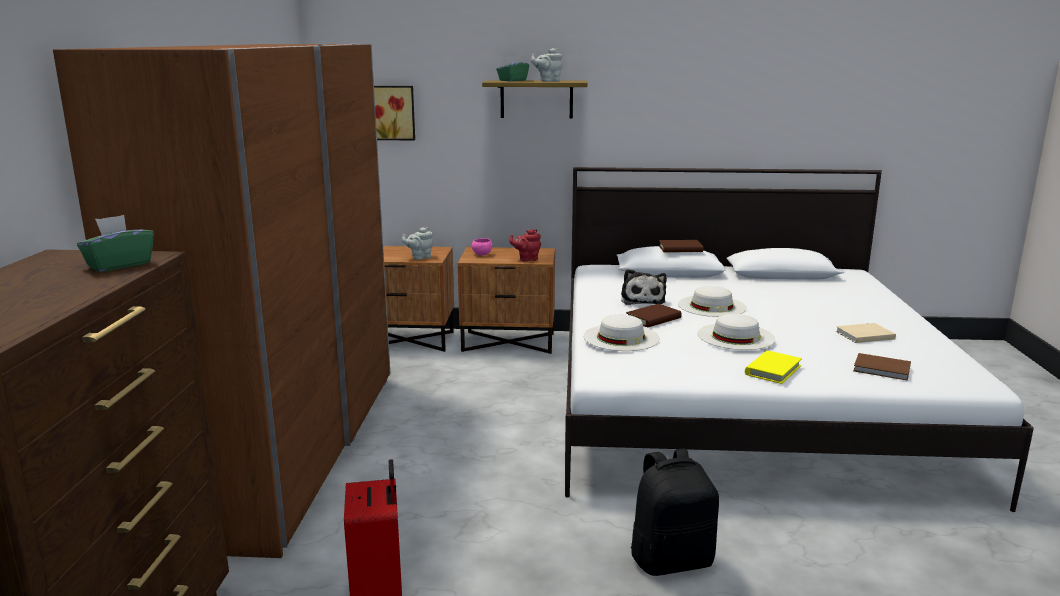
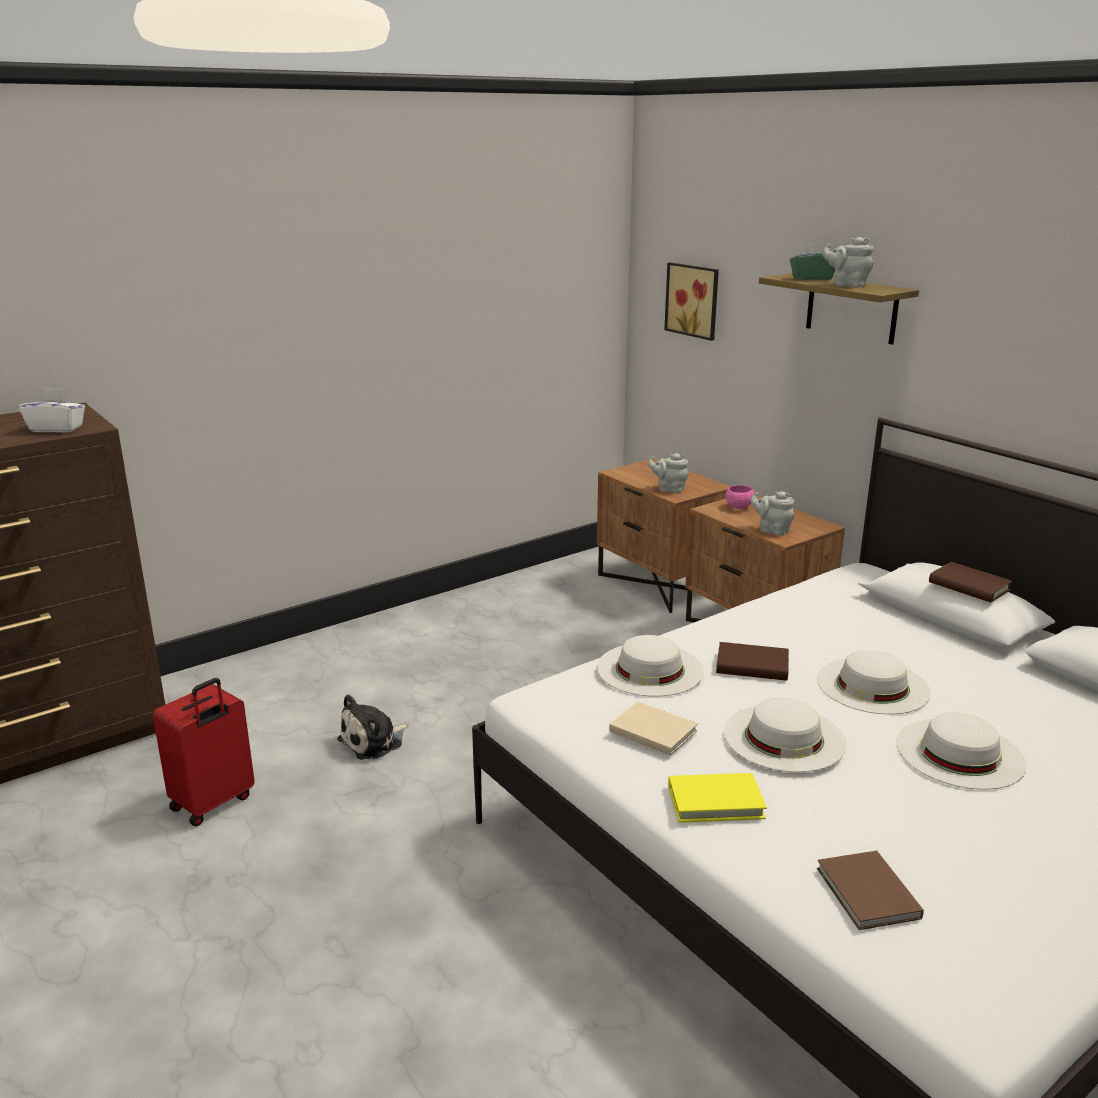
camera: 50 degrees right, 5 degrees up
brown wardrobe [53,44,391,558] -> none
green tissue box [77,215,154,272] -> white tissue box [19,388,85,433]
red teapot [509,229,541,261] -> grey teapot [750,491,794,536]
plush toy [621,269,667,305] -> plush toy moved to [337,694,409,760]
black backpack [631,448,719,576] -> none
beige book [836,323,896,343] -> beige book moved to [609,701,698,756]
none -> white hat [896,712,1027,790]

